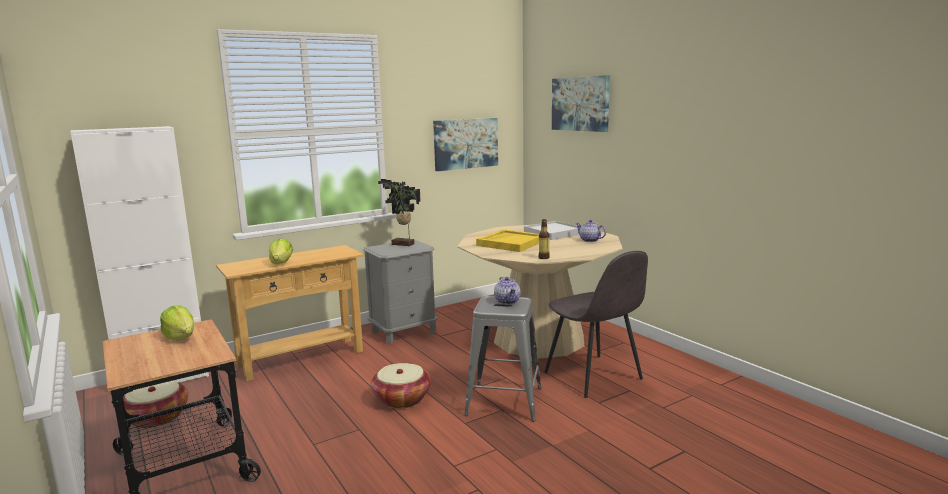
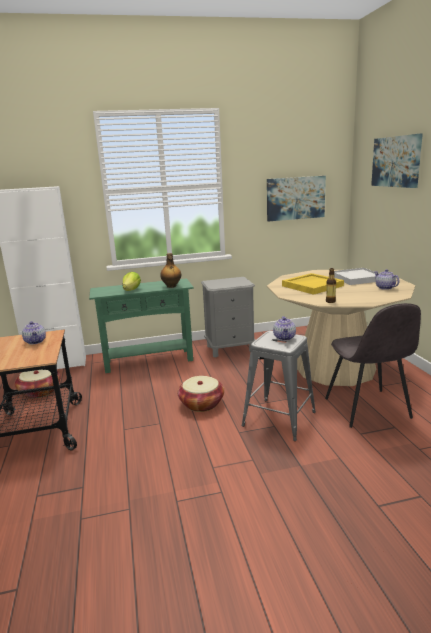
camera: 20 degrees right, 5 degrees up
lettuce [160,305,194,341] -> teapot [22,321,46,344]
beige console table [216,245,364,381] -> green console table [89,278,194,373]
potted plant [378,179,421,246] -> none
none -> bottle [160,253,181,288]

